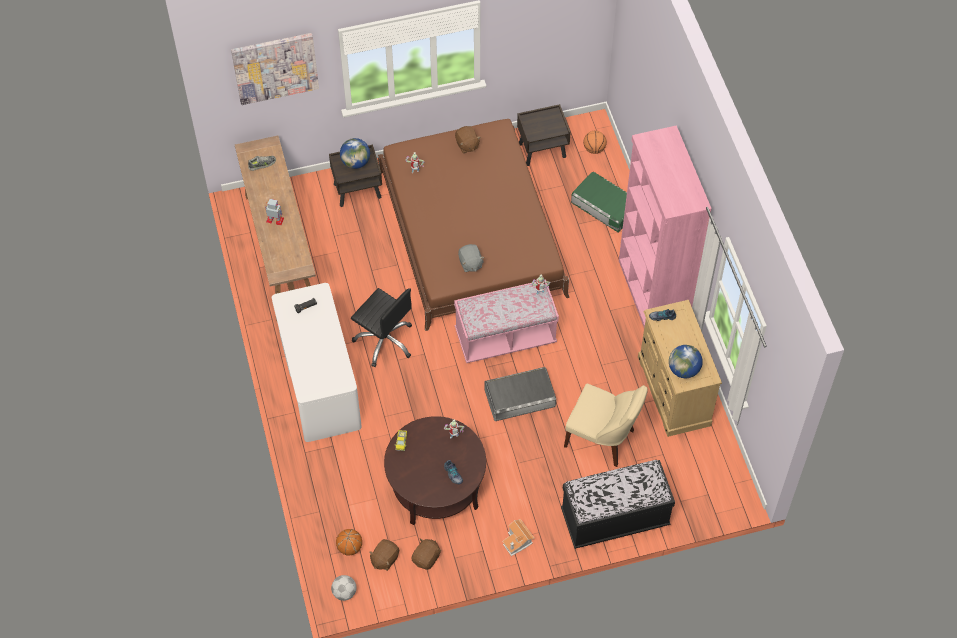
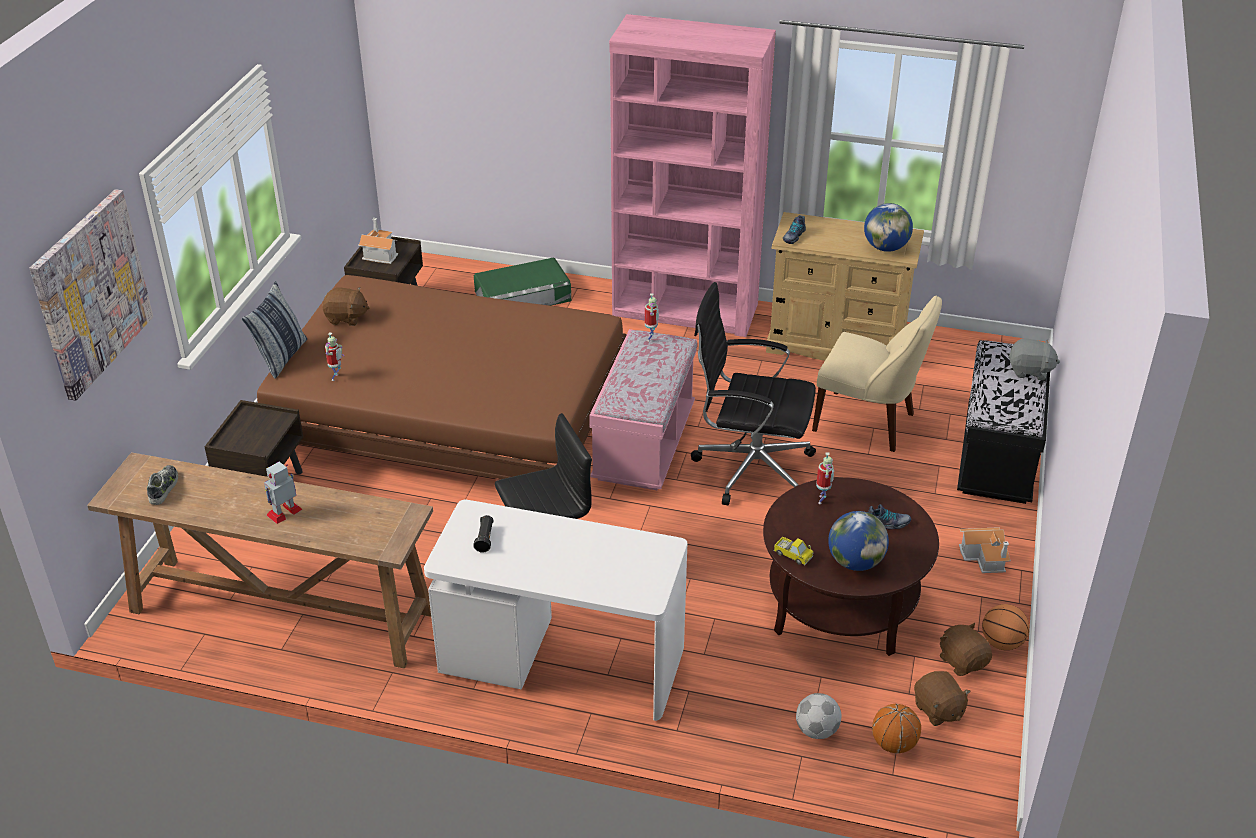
camera: 60 degrees left, 20 degrees down
football [331,575,357,601] -> football moved to [796,693,841,739]
globe [340,138,370,169] -> globe moved to [828,511,889,571]
grey plush toy [458,244,485,272] -> grey plush toy moved to [1008,339,1060,380]
grey storage box [484,367,556,421] -> black office chair [691,282,816,505]
beige chair [564,384,648,467] -> beige chair turned 60 degrees clockwise [812,296,942,452]
basketball [583,131,607,154] -> basketball moved to [982,604,1030,650]
none -> pillow [242,281,307,379]
none -> toy house [358,218,398,264]

